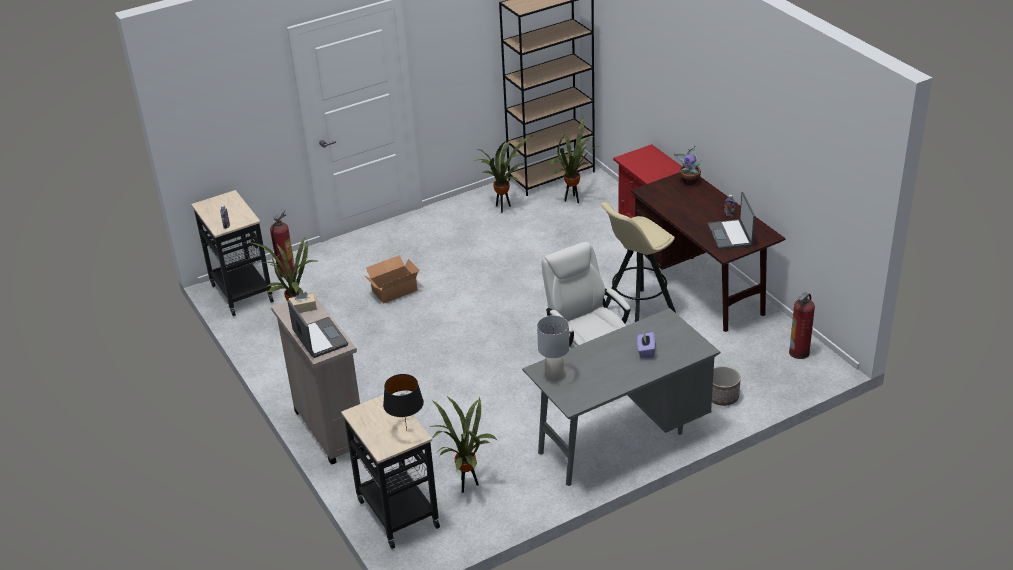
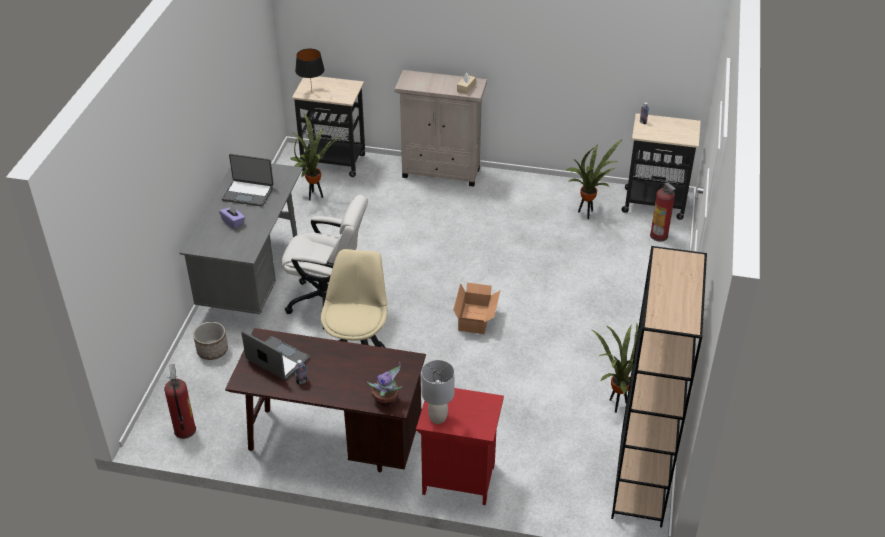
camera: 130 degrees right, 5 degrees up
laptop [287,300,348,358] -> laptop moved to [222,154,274,207]
cardboard box [365,255,420,304] -> cardboard box moved to [453,283,500,334]
grey table lamp [537,315,569,381] -> grey table lamp moved to [421,360,455,424]
potted plant [547,117,596,203] -> none

